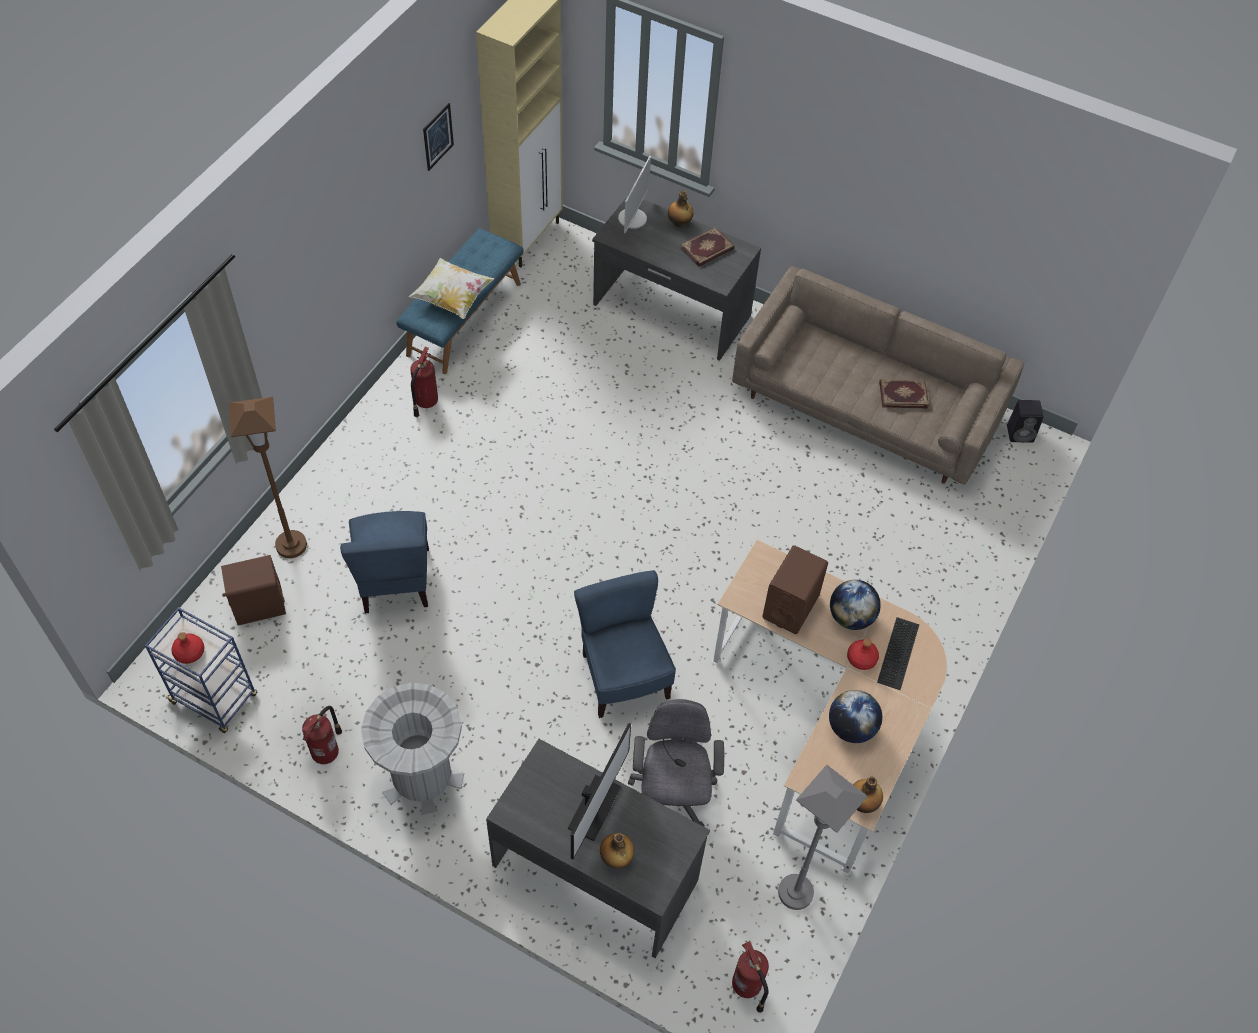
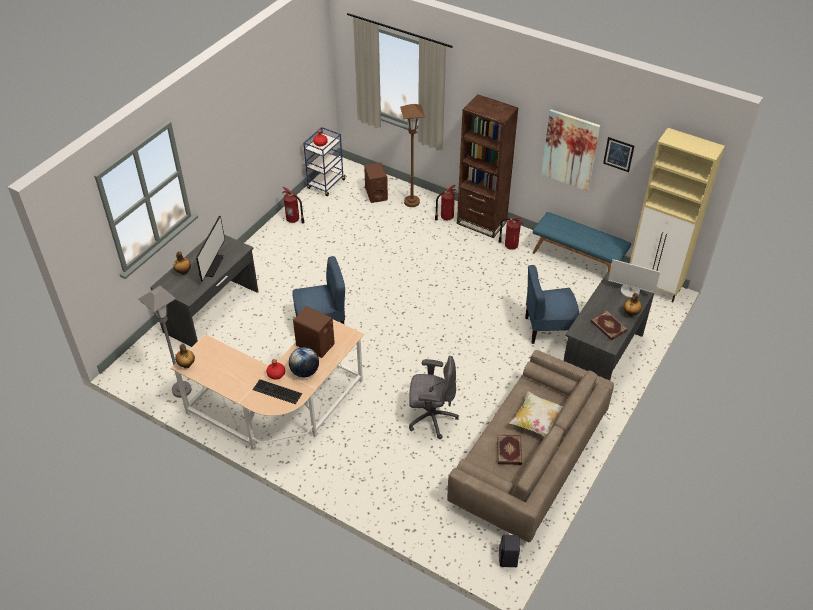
camera: 95 degrees right, 10 degrees down
blue chair [340,511,429,613] -> blue chair moved to [525,265,579,344]
grey trash can [361,682,464,816] -> none
pillow [409,258,494,319] -> pillow moved to [509,391,563,437]
monitor [568,723,631,860] -> monitor turned 105 degrees counterclockwise [196,215,225,281]
grey office chair [628,699,724,827] -> grey office chair moved to [409,356,459,439]
fire extinguisher [732,941,769,1013] -> fire extinguisher moved to [435,185,456,221]
globe [829,690,882,743] -> none
none -> brown bookcase [457,95,519,238]
none -> picture [541,109,600,191]

